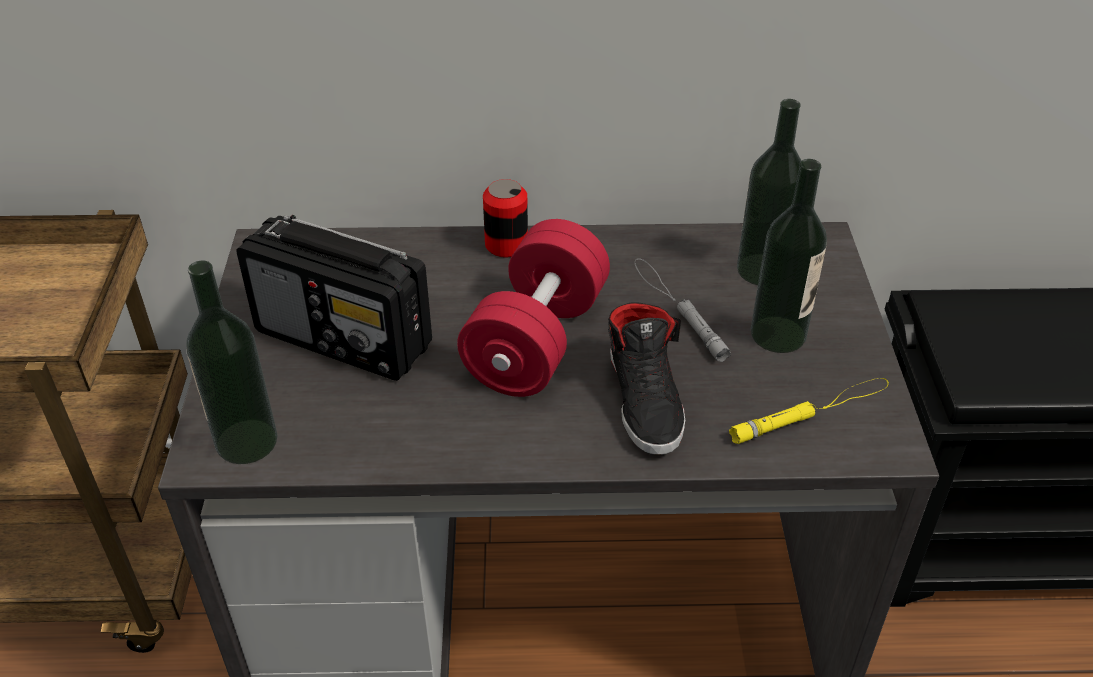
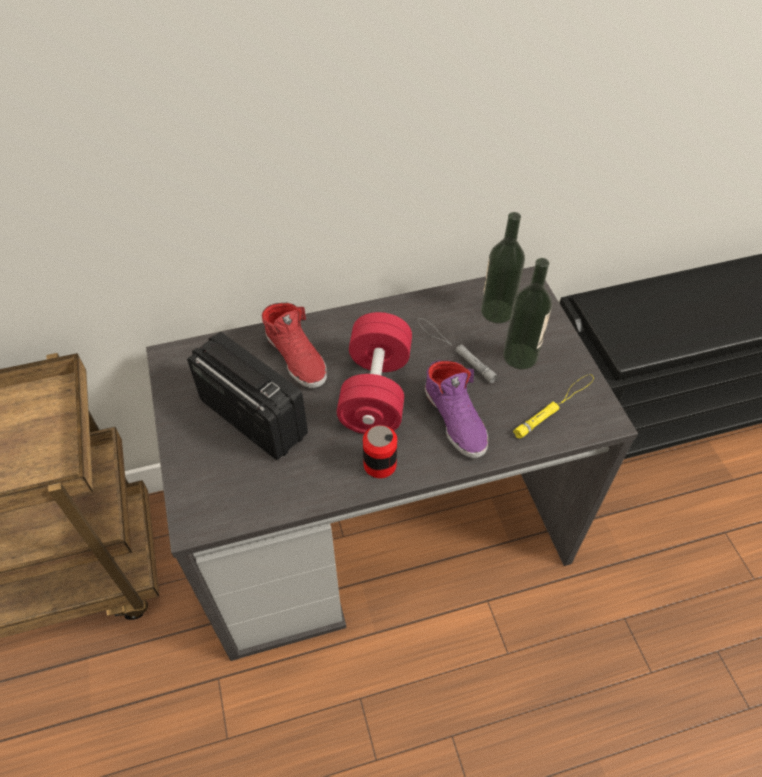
camera: 15 degrees left, 10 degrees up
bottle [186,260,278,464] -> none
radio [236,215,432,381] -> radio turned 150 degrees counterclockwise [187,332,308,460]
can [483,179,528,257] -> can moved to [363,425,397,478]
black shoe [608,302,685,454] -> purple shoe [425,360,488,458]
none -> red shoe [262,303,327,389]

